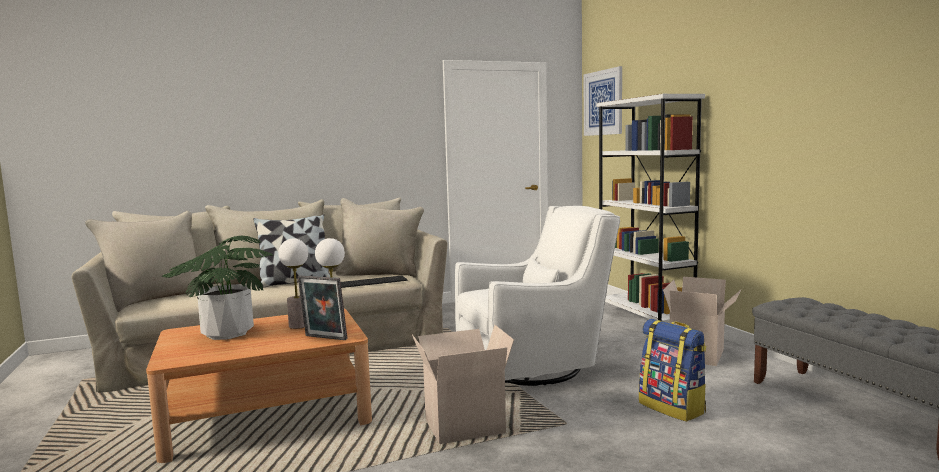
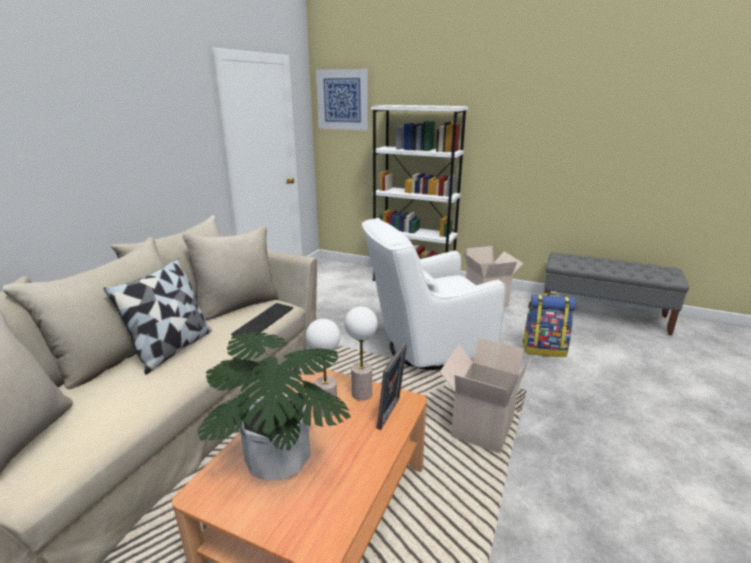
camera: 45 degrees left, 15 degrees up
picture frame [298,275,347,340] -> picture frame turned 45 degrees counterclockwise [377,344,407,430]
white armchair [455,206,620,386] -> white armchair turned 135 degrees counterclockwise [362,218,506,370]

